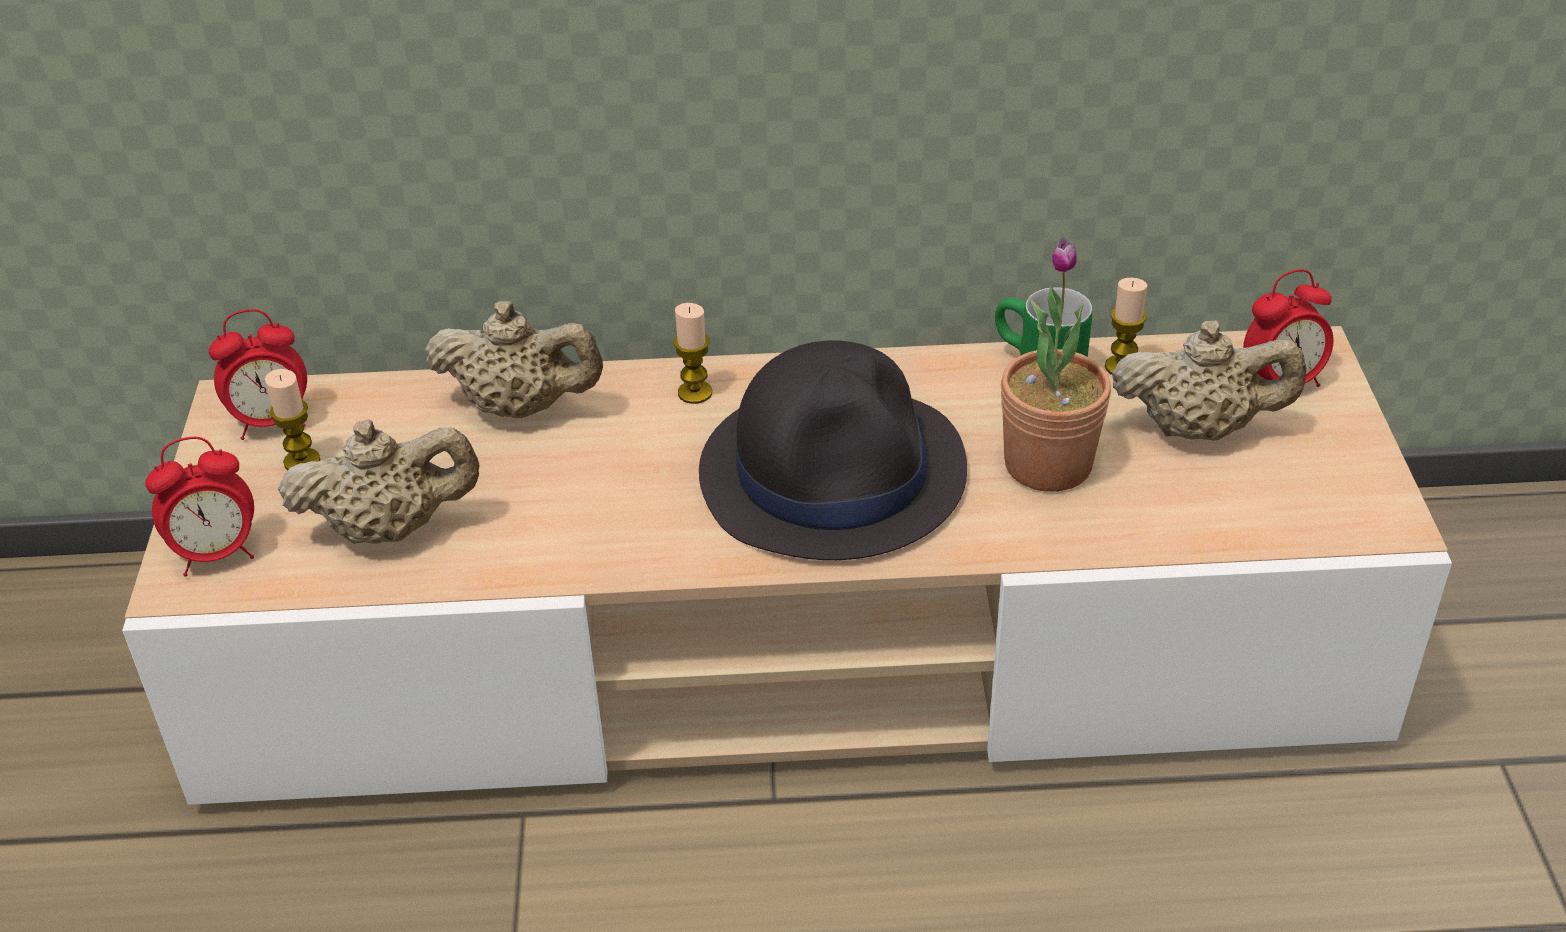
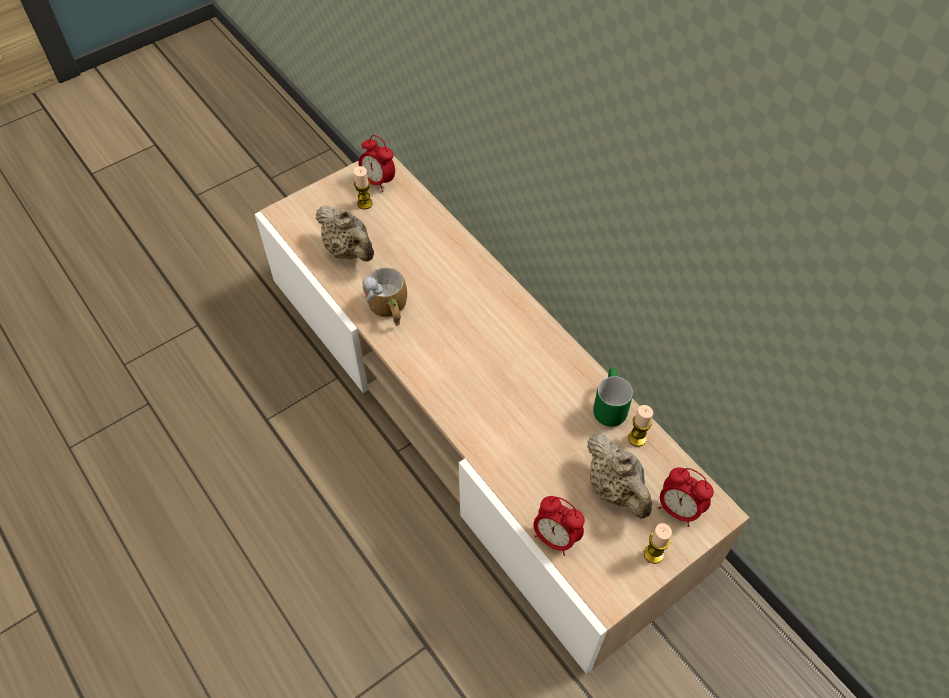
camera: 55 degrees right, 15 degrees up
alarm clock [145,437,254,576] -> alarm clock moved to [533,496,585,556]
beige teapot [425,301,603,418] -> none
candle [674,303,712,404] -> candle moved to [644,523,672,564]
black hat [699,341,967,560] -> none
potted plant [1001,237,1111,492] -> none
none -> mug [362,267,407,326]

